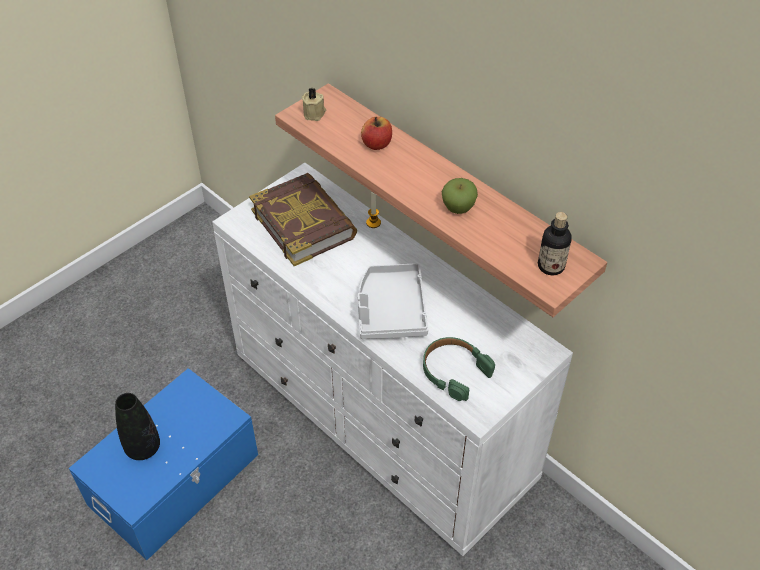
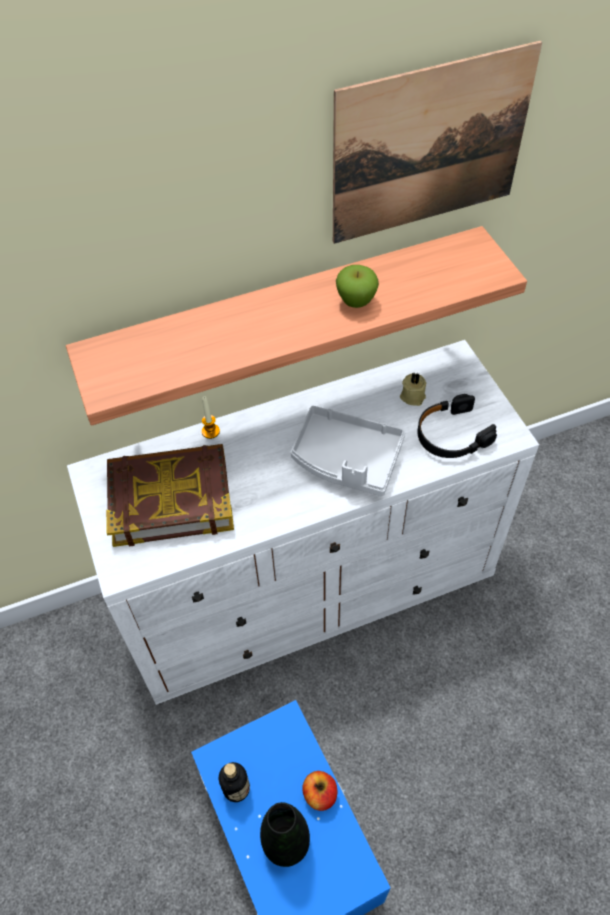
camera: 65 degrees left, 5 degrees up
beige candle [302,88,326,121] -> beige candle moved to [400,373,427,406]
apple [361,116,392,150] -> apple moved to [302,771,338,811]
green headphones [423,337,495,401] -> black headphones [417,394,497,458]
bottle [538,212,572,275] -> bottle moved to [219,762,250,802]
none -> picture [333,41,542,244]

